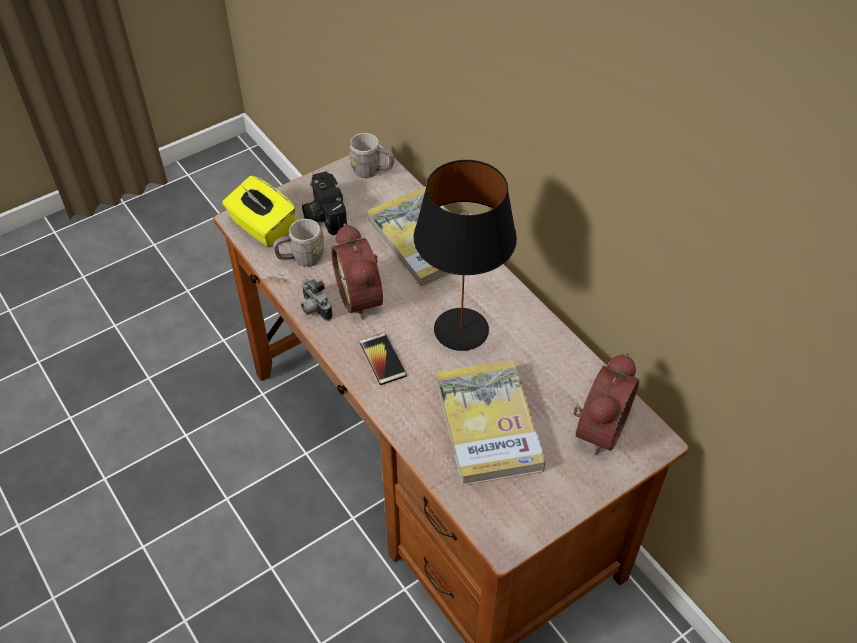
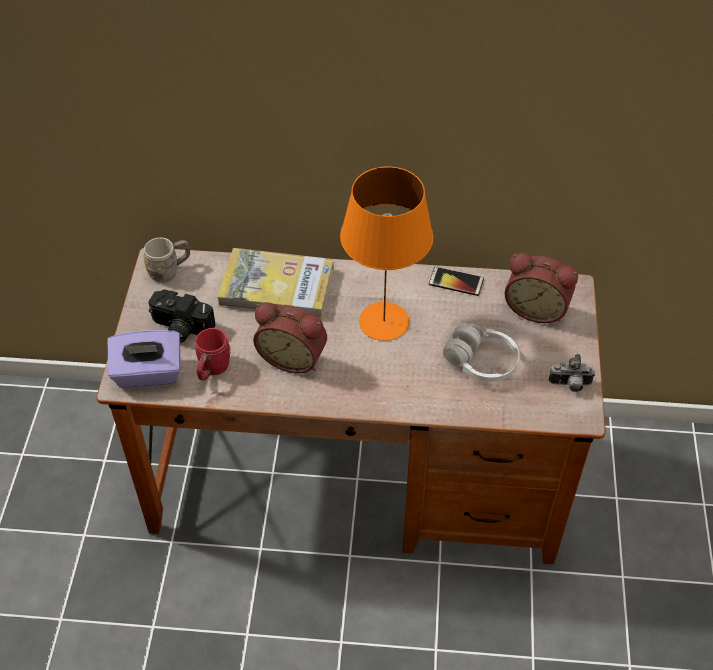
camera: 50 degrees left, 0 degrees up
yellow tissue box [222,176,296,247] -> purple tissue box [107,330,180,388]
grey mug [273,219,324,267] -> red mug [195,328,231,381]
camera [301,278,333,321] -> camera moved to [549,354,595,392]
phone [359,332,407,385] -> phone moved to [429,267,484,296]
black table lamp [414,160,517,351] -> orange table lamp [340,166,433,341]
book [436,360,546,486] -> white headphones [443,324,520,381]
alarm clock [573,353,639,455] -> alarm clock turned 135 degrees clockwise [504,253,578,323]

